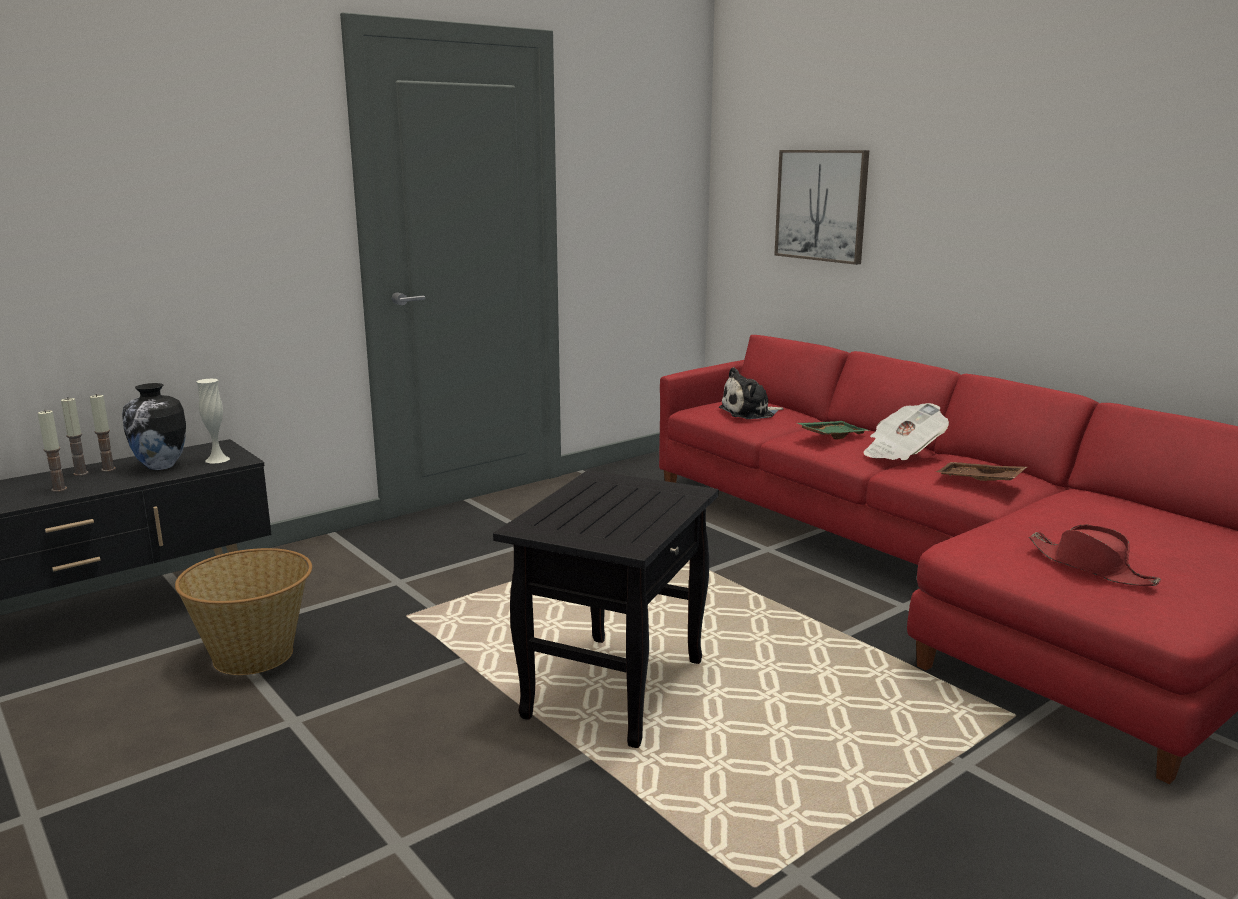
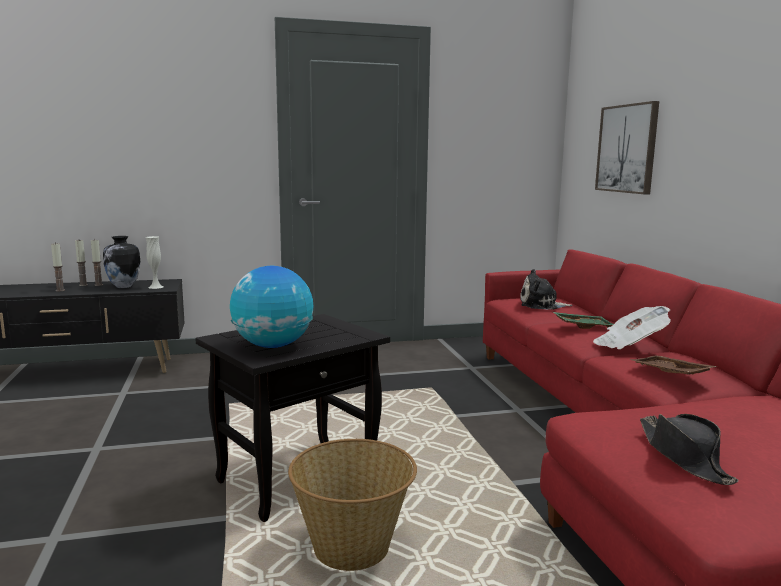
camera: 25 degrees right, 5 degrees down
basket [175,548,312,675] -> basket moved to [288,439,417,571]
red hat [1029,525,1161,586] -> black hat [640,414,738,485]
none -> globe [230,266,313,348]

